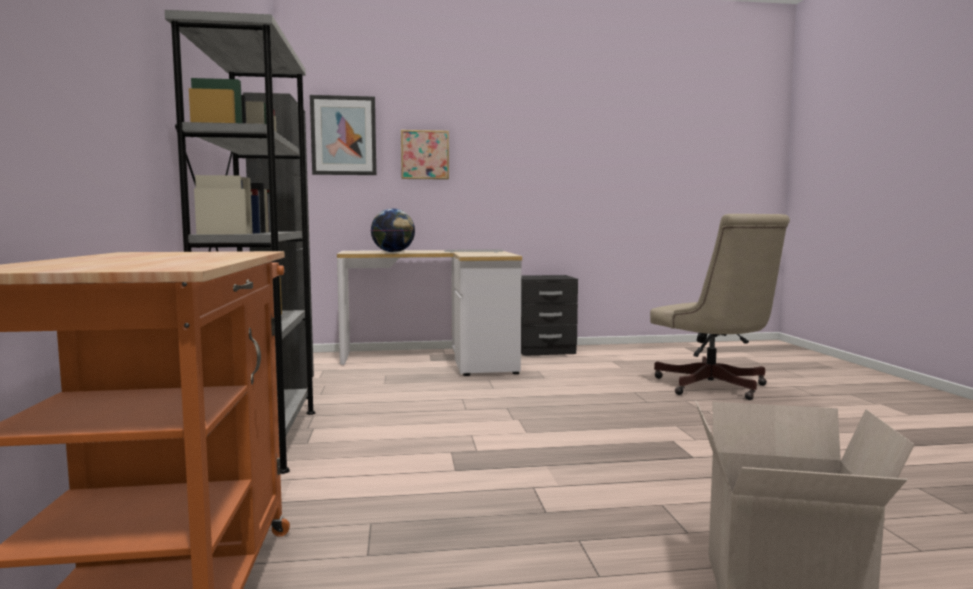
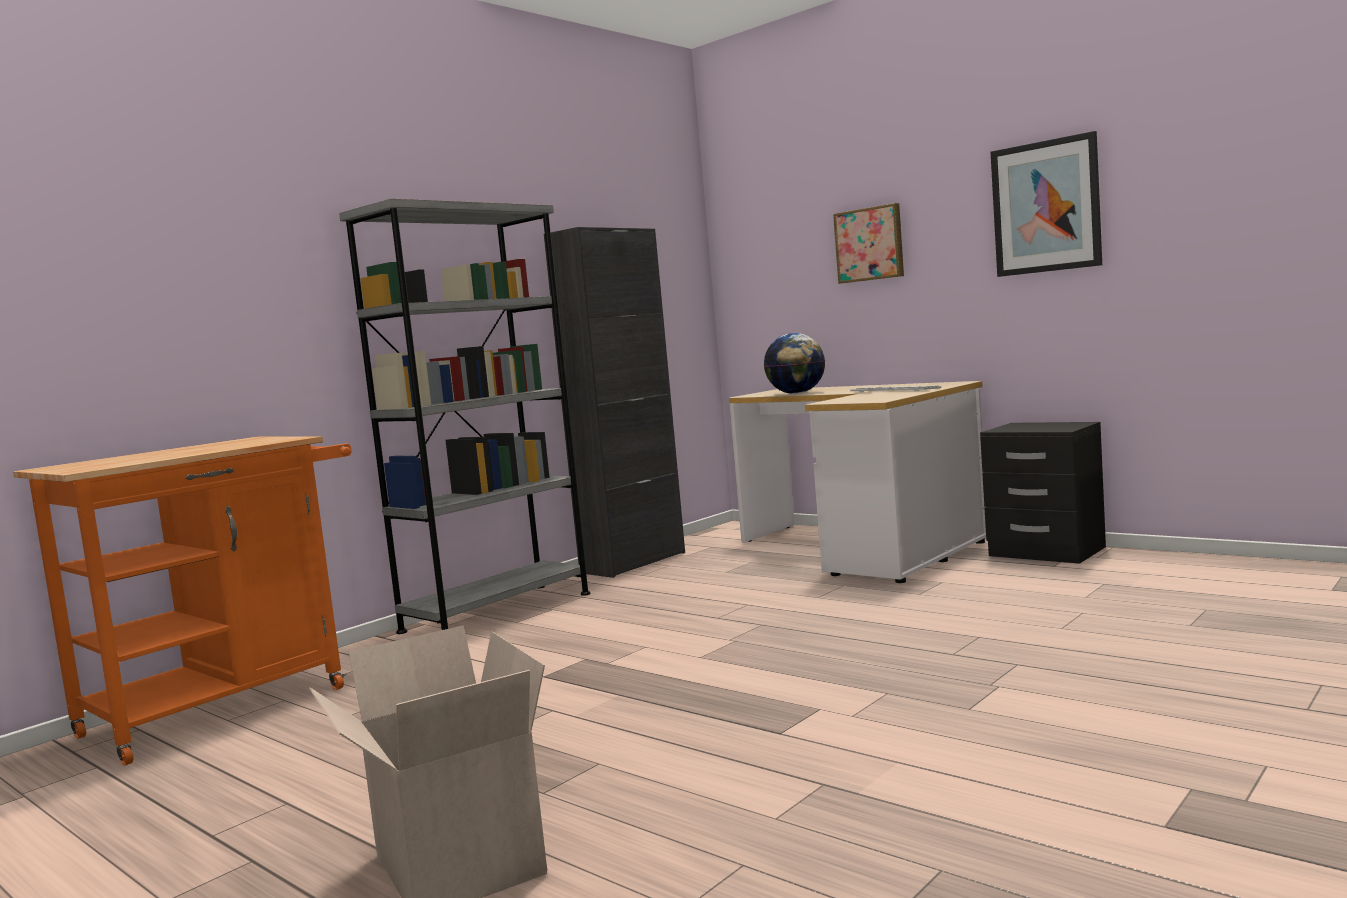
camera: 50 degrees right, 0 degrees up
picture [310,95,377,175] -> picture moved to [991,131,1102,277]
beige office chair [650,214,790,400] -> none

